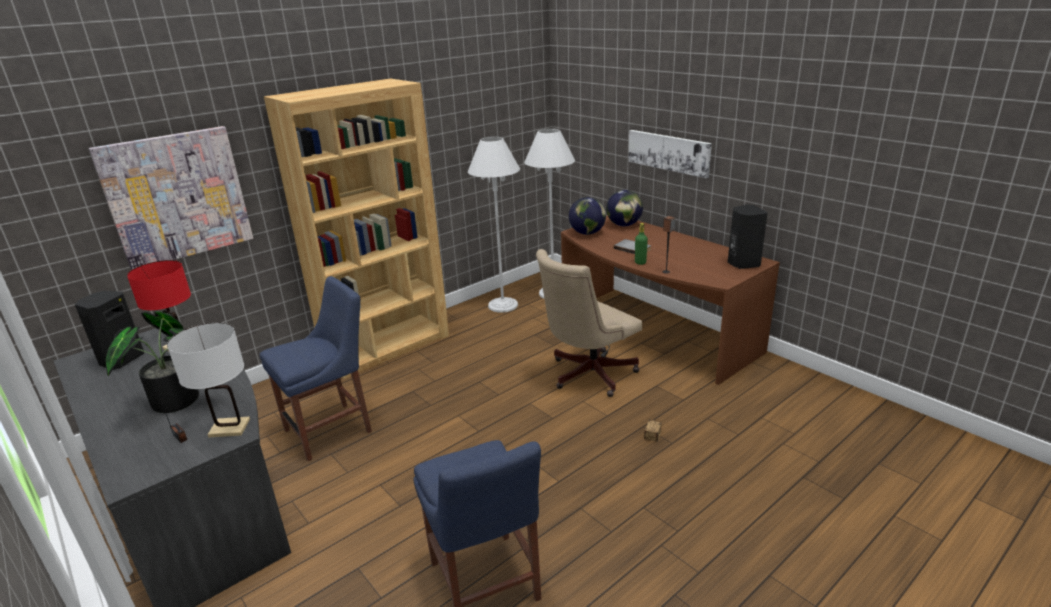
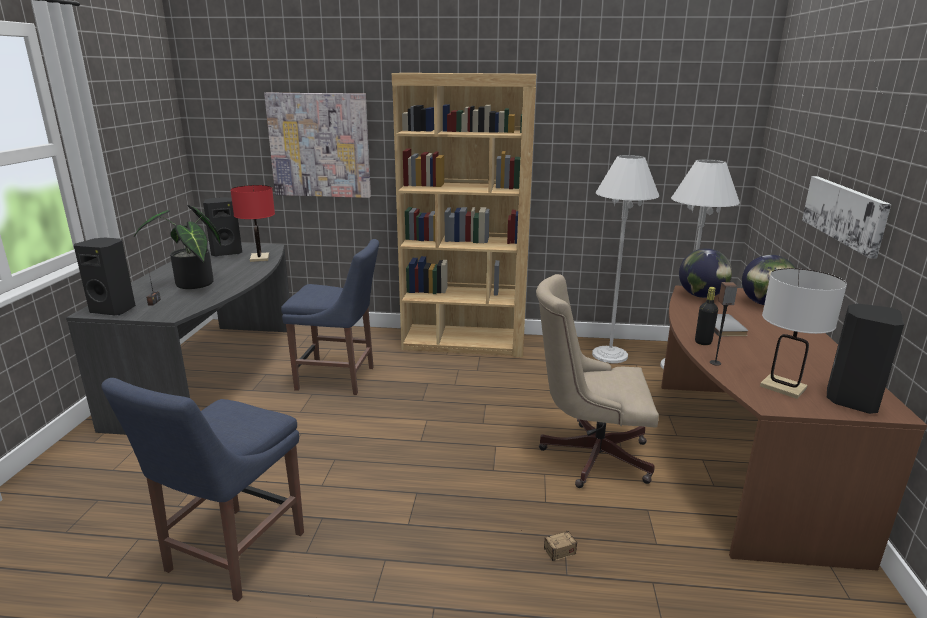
camera: 45 degrees right, 5 degrees down
white table lamp [167,322,250,438] -> white table lamp moved to [760,268,847,399]
green bottle [635,223,648,265] -> black bottle [695,287,718,345]
none -> black speaker [74,238,136,315]

